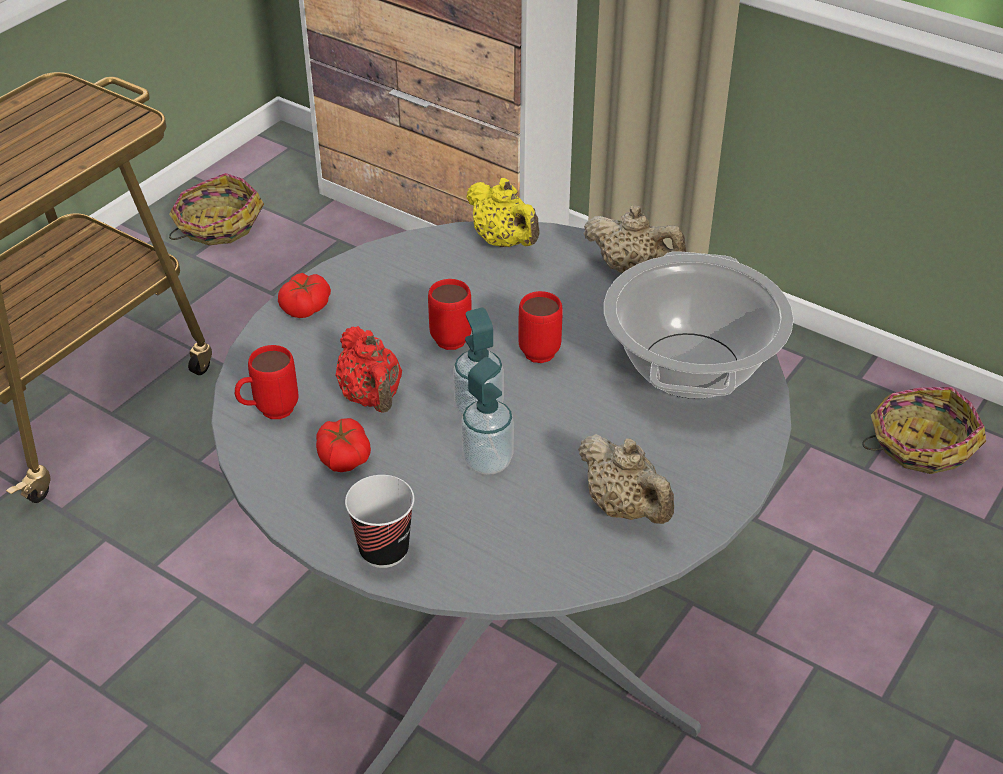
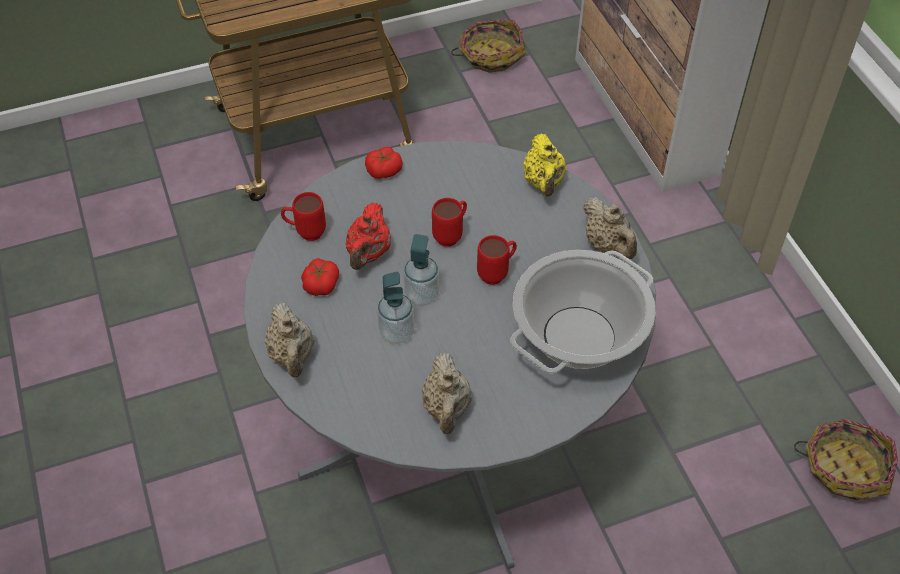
camera: 35 degrees right, 10 degrees up
cup [345,475,414,568] -> beige teapot [264,303,314,378]

